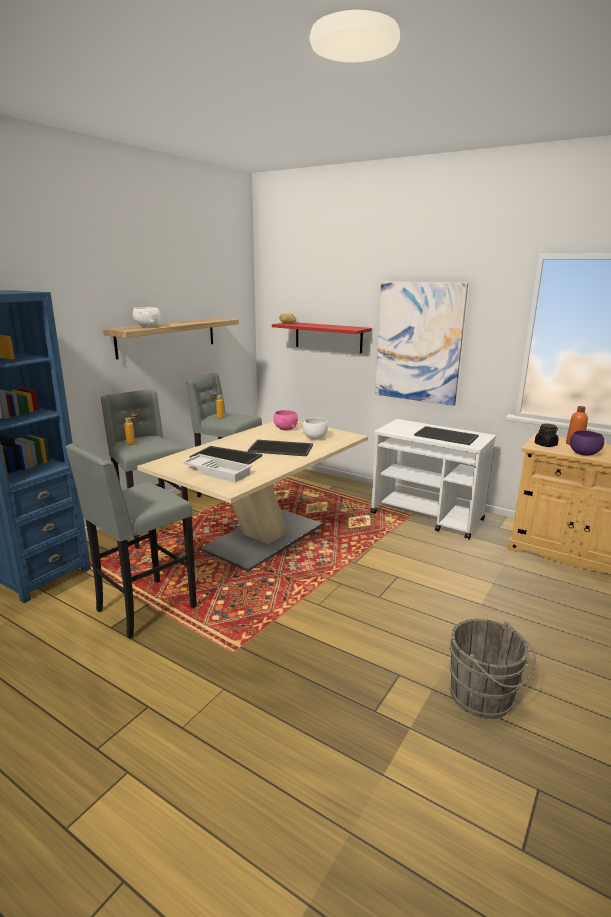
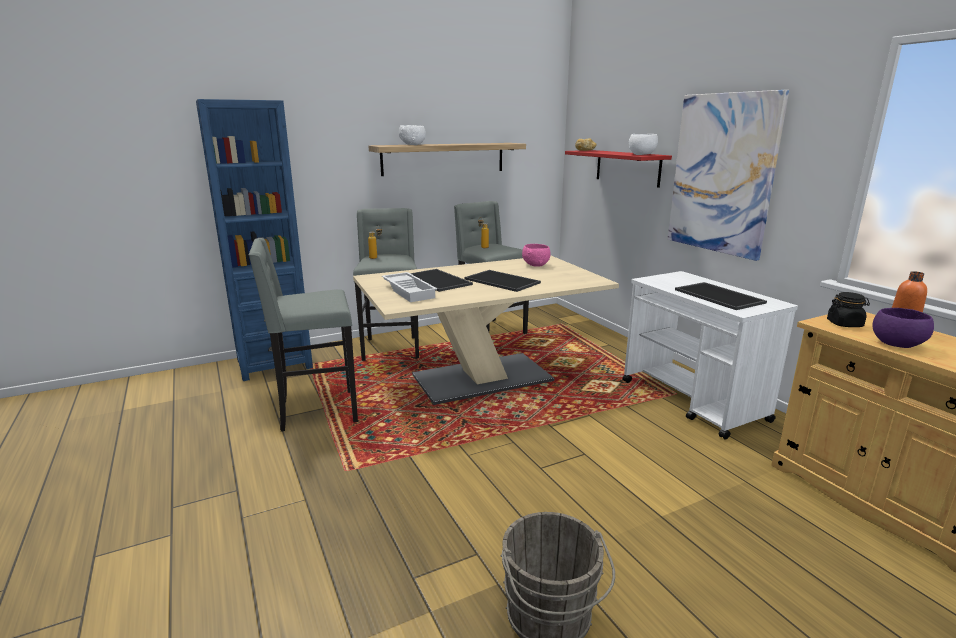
camera: 30 degrees right, 0 degrees up
white bowl [302,418,328,439] -> white bowl moved to [629,134,658,155]

